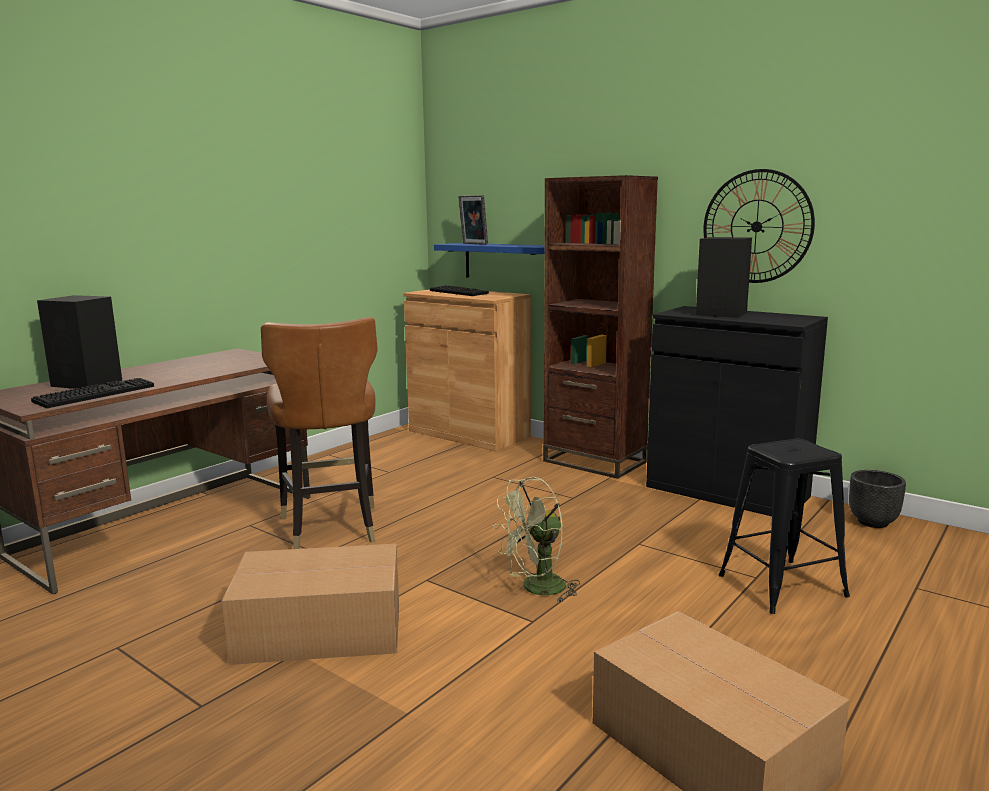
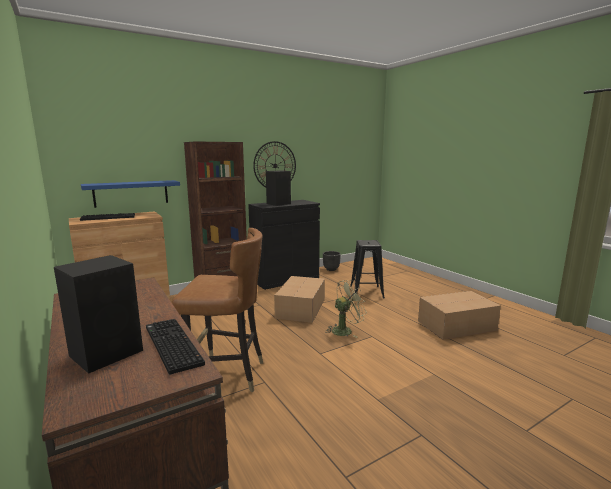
camera: 70 degrees left, 0 degrees up
cardboard box [222,544,399,665] -> cardboard box moved to [274,276,325,323]
picture frame [458,195,488,245] -> none
green fan [493,477,580,603] -> green fan turned 105 degrees counterclockwise [326,280,367,338]

